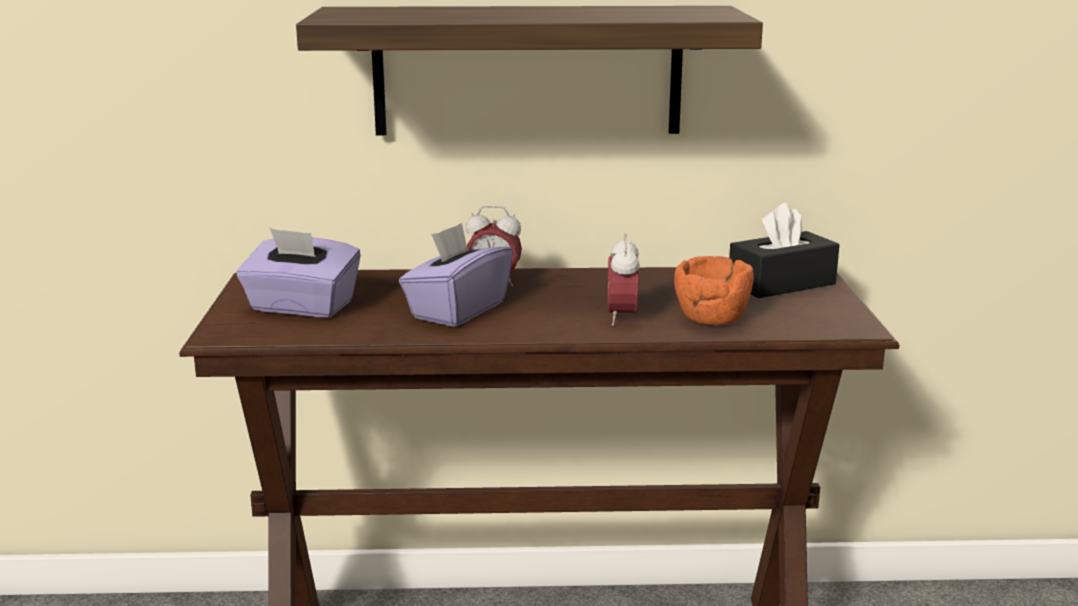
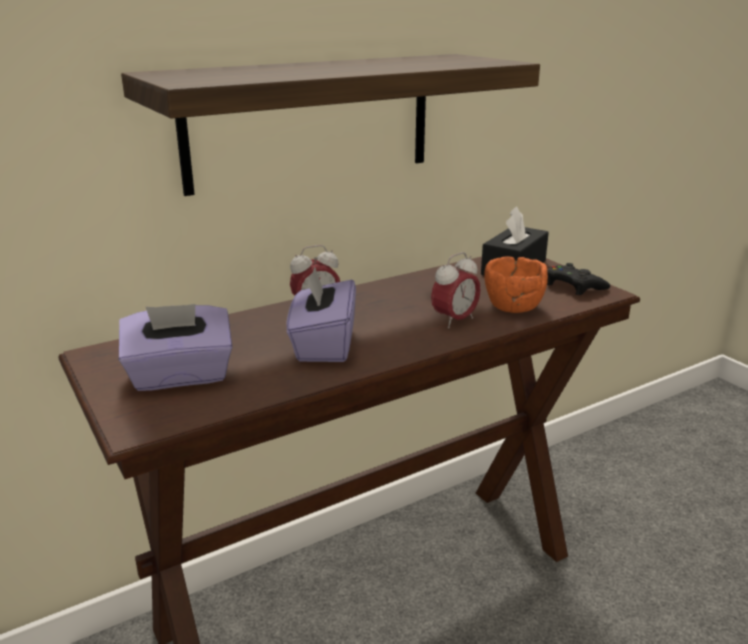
camera: 30 degrees left, 5 degrees up
alarm clock [607,233,640,326] -> alarm clock turned 105 degrees counterclockwise [431,252,481,329]
none -> black game controller [547,263,610,295]

